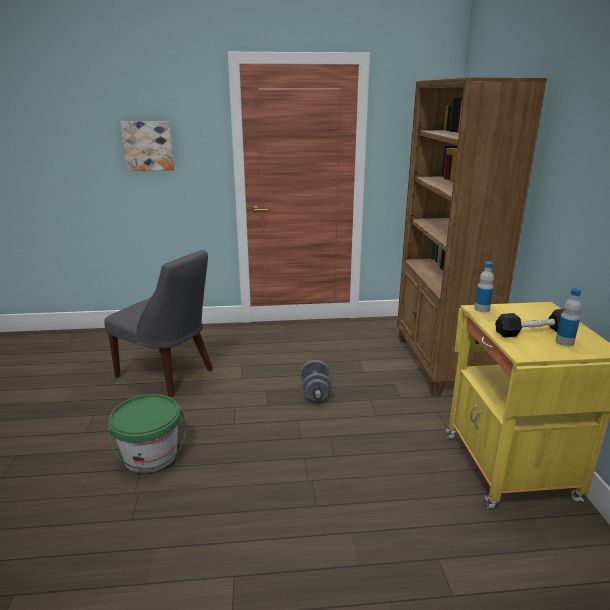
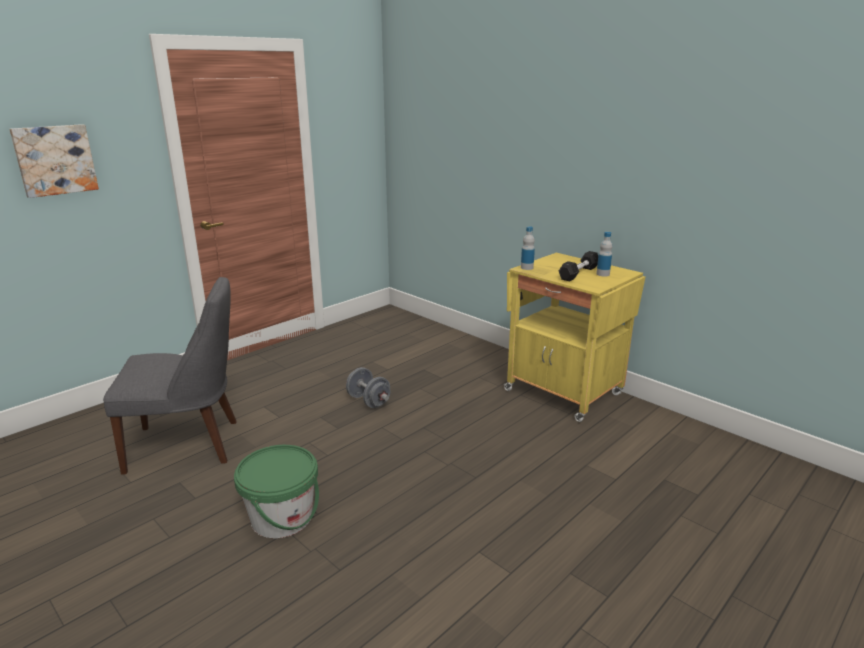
camera: 40 degrees left, 0 degrees up
brown bookcase [397,78,547,395] -> none

